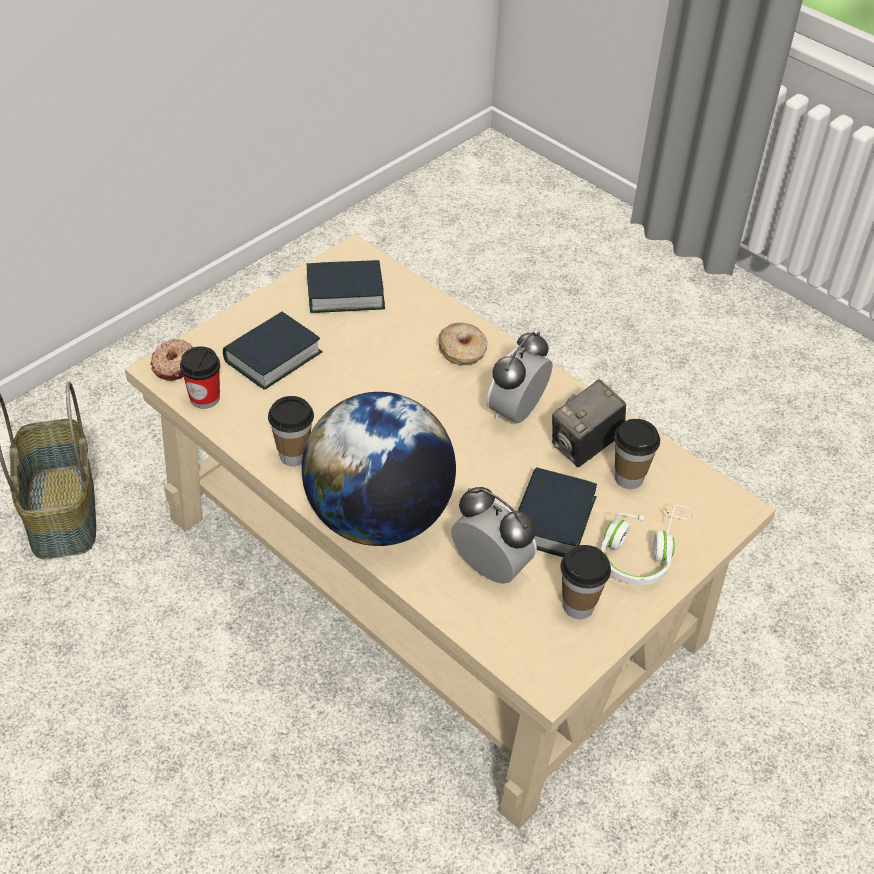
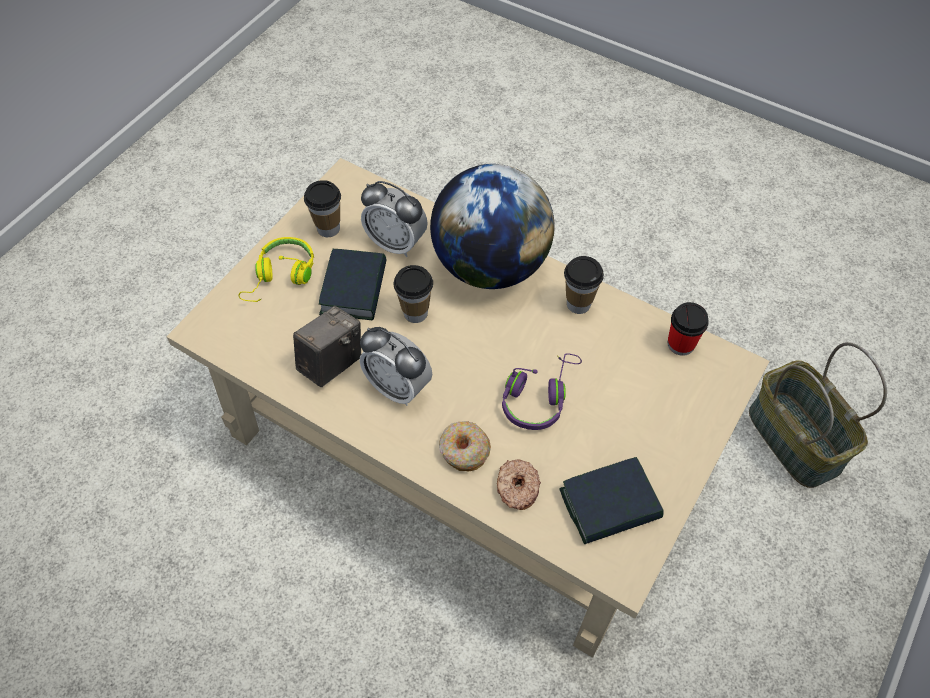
camera: 170 degrees right, 10 degrees up
donut [150,339,194,381] -> donut moved to [497,460,541,510]
book [223,312,323,390] -> none
alarm clock [486,332,553,423] -> alarm clock turned 105 degrees clockwise [359,327,432,406]
white headphones [601,505,693,585] -> yellow headphones [238,237,314,302]
cup [614,419,660,489] -> cup moved to [394,265,433,323]
none -> purple headphones [502,353,582,430]

